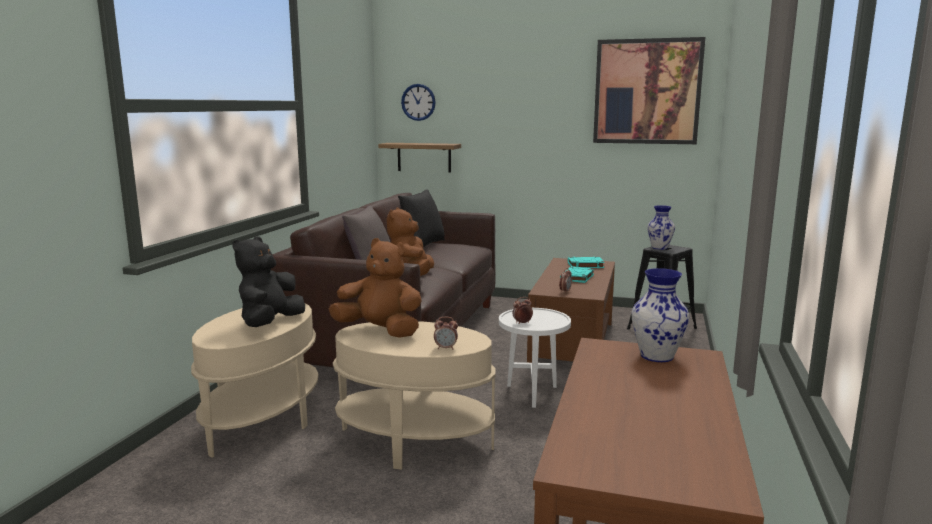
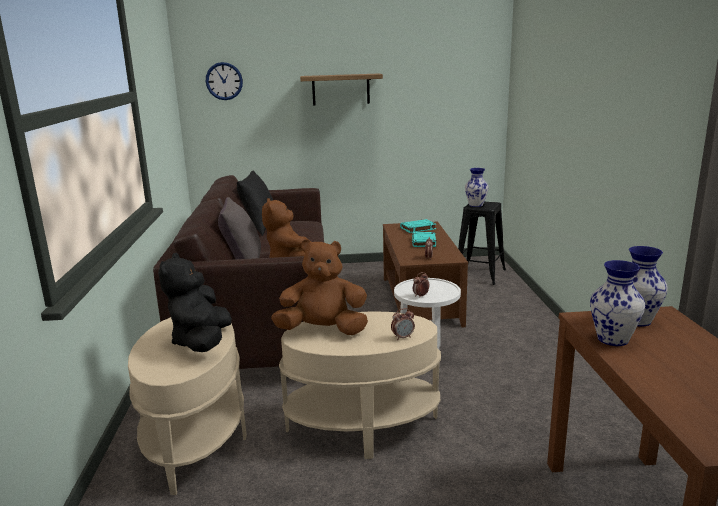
camera: 20 degrees left, 5 degrees up
shelf [378,143,461,173] -> shelf moved to [300,73,383,106]
picture [593,37,705,144] -> none
none -> vase [590,260,645,346]

